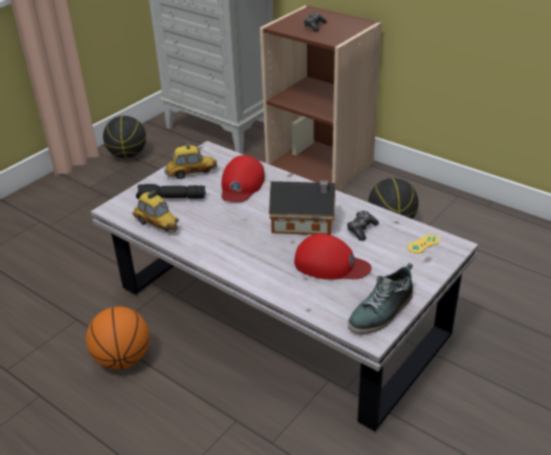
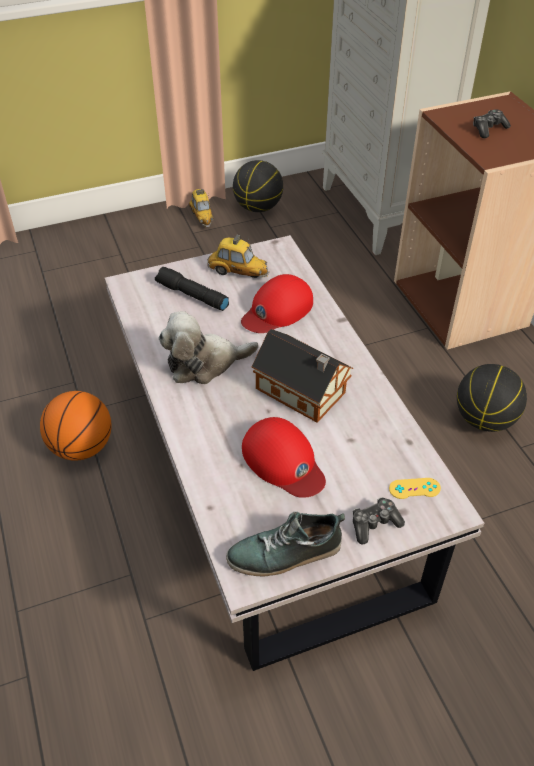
camera: 30 degrees right, 10 degrees up
toy car [132,191,179,232] -> toy car moved to [189,189,213,227]
game controller [347,211,379,241] -> game controller moved to [353,497,405,545]
none -> plush toy [158,311,259,384]

